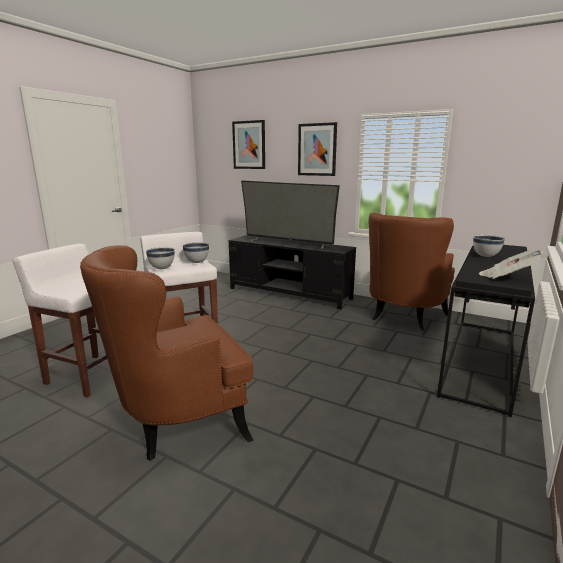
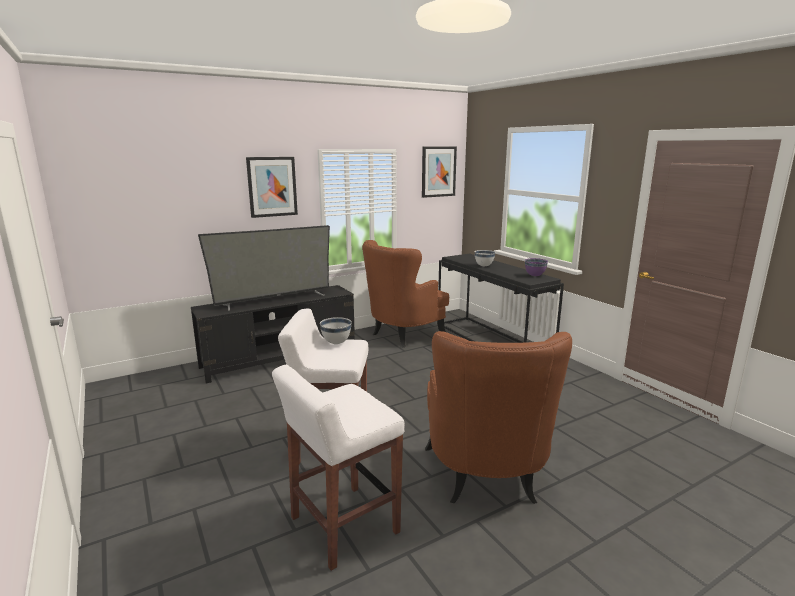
camera: 60 degrees left, 0 degrees up
white bowl [146,247,175,269] -> none
picture [232,120,265,169] -> picture moved to [422,147,457,198]
brown armchair [369,213,455,331] -> brown armchair turned 75 degrees clockwise [362,240,449,348]
newspaper [479,250,544,279] -> purple bowl [525,258,548,276]

